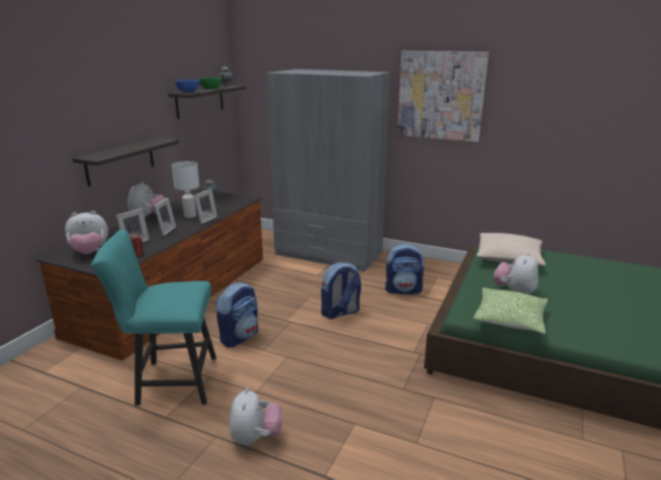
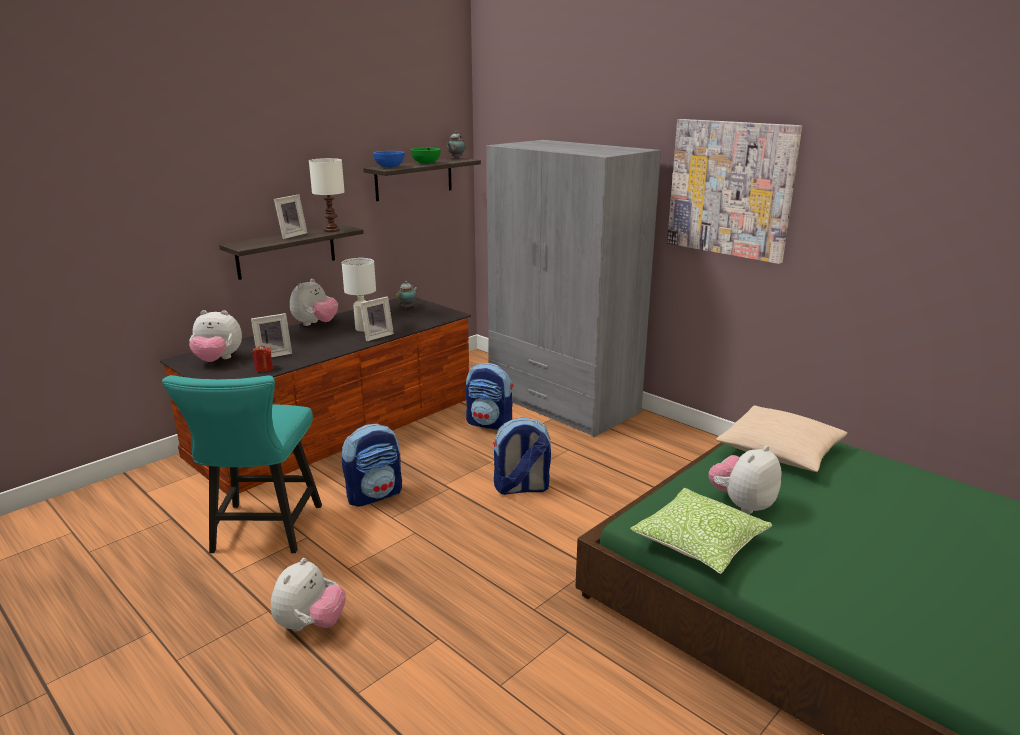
camera: 20 degrees right, 0 degrees up
turquoise chair [91,229,216,406] -> turquoise chair turned 105 degrees counterclockwise [162,375,322,553]
picture frame [154,198,176,236] -> picture frame moved to [274,194,307,239]
backpack [385,244,425,294] -> backpack moved to [466,363,514,430]
none -> white table lamp [309,158,345,232]

